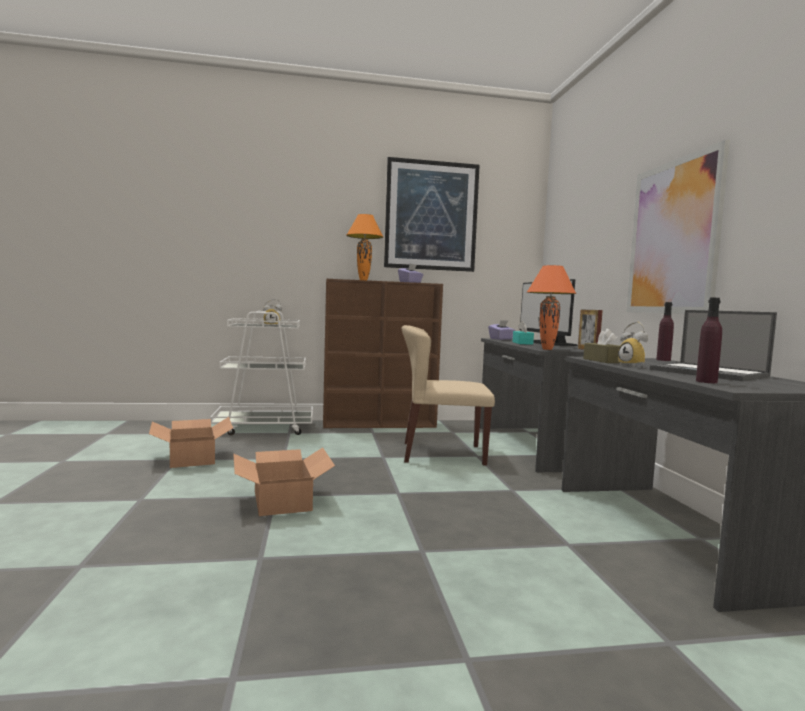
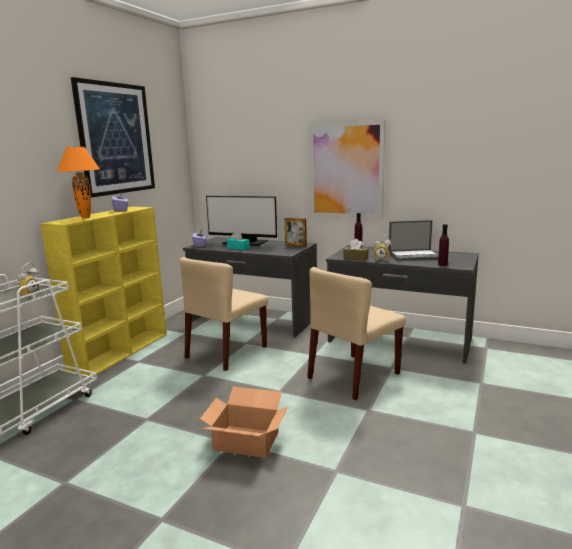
camera: 55 degrees left, 10 degrees up
cardboard box [149,417,233,468] -> none
brown bookcase [323,279,443,428] -> yellow bookcase [40,207,167,377]
orange table lamp [527,265,577,350] -> none
none -> beige chair [307,267,406,400]

